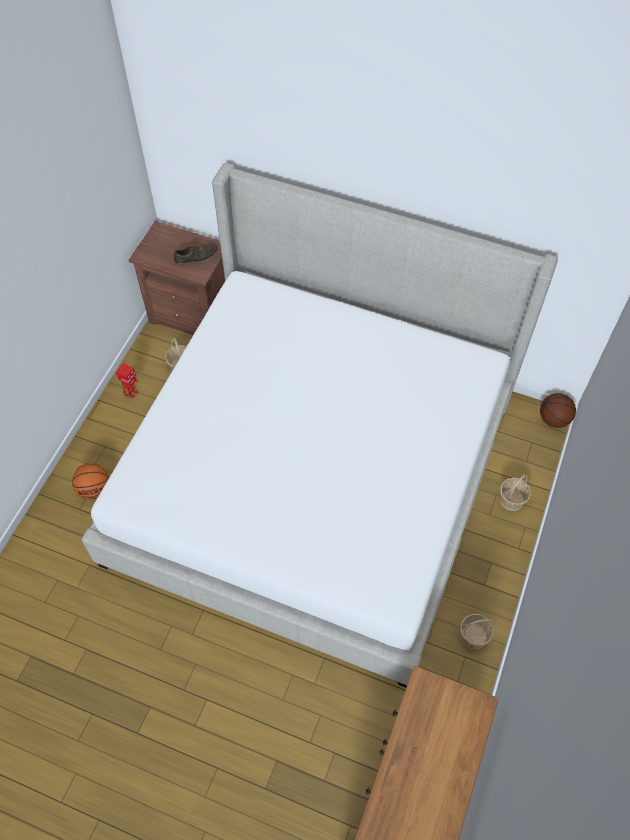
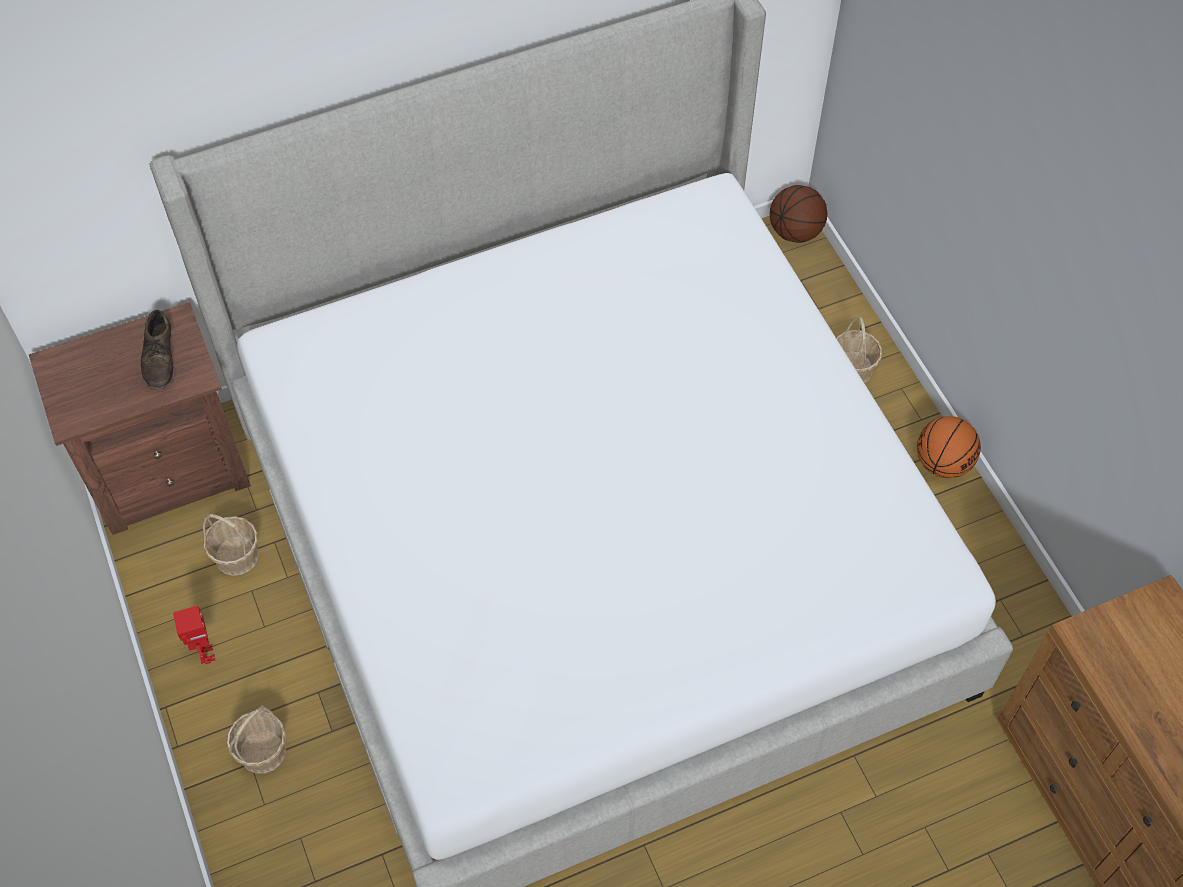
camera: 45 degrees left, 0 degrees up
basketball [72,463,109,499] -> basketball moved to [917,416,981,478]
brown shoe [174,244,218,265] -> brown shoe turned 150 degrees clockwise [141,310,175,389]
basket [460,614,494,650] -> basket moved to [227,705,286,774]

